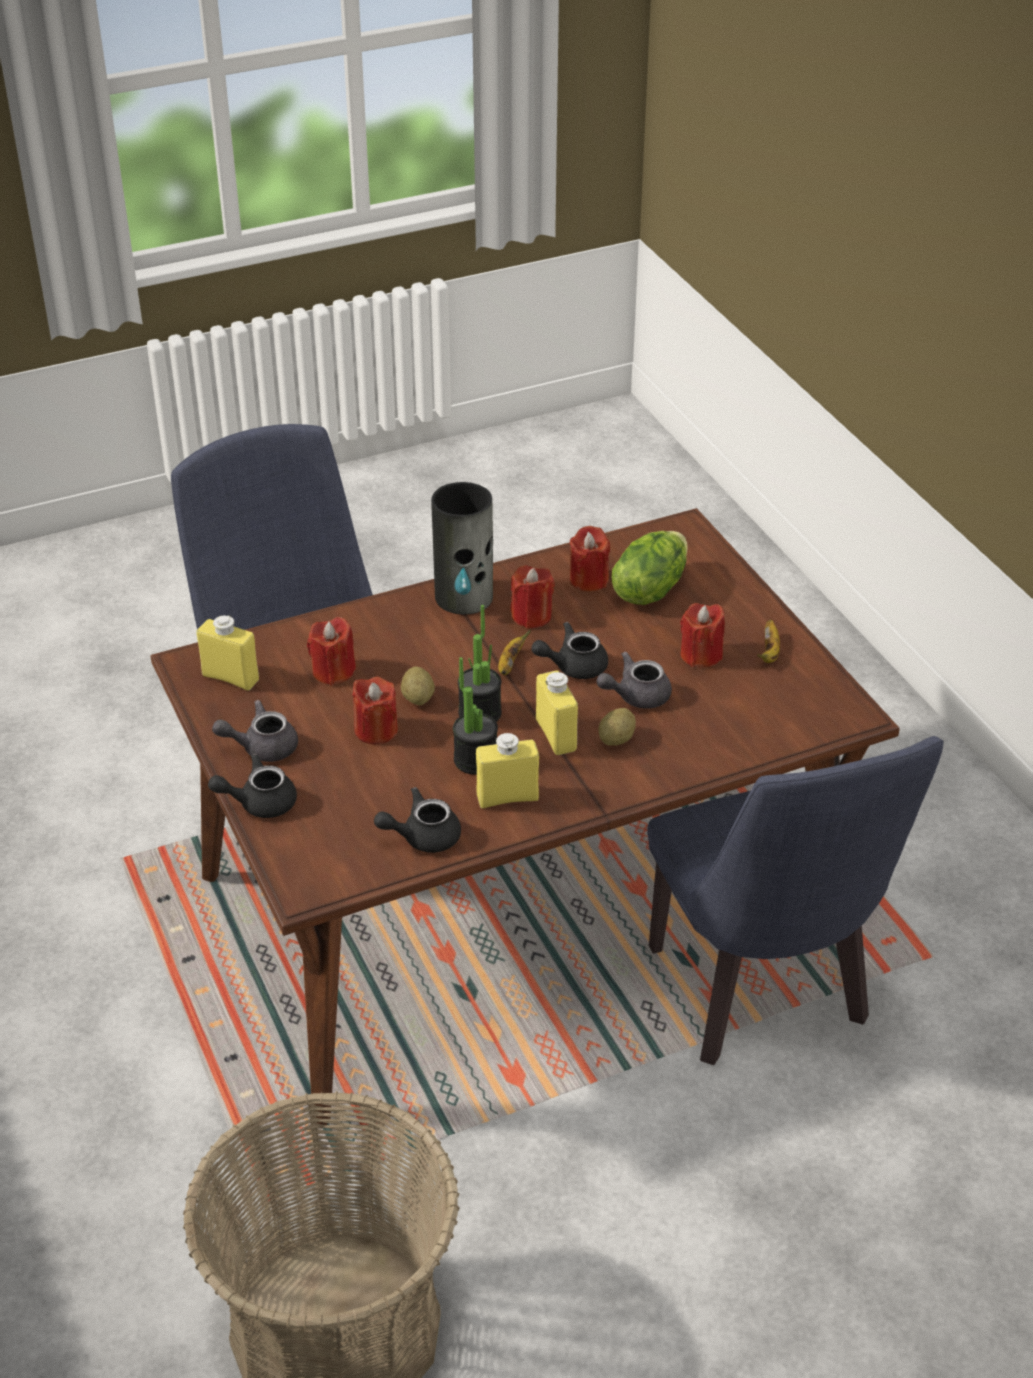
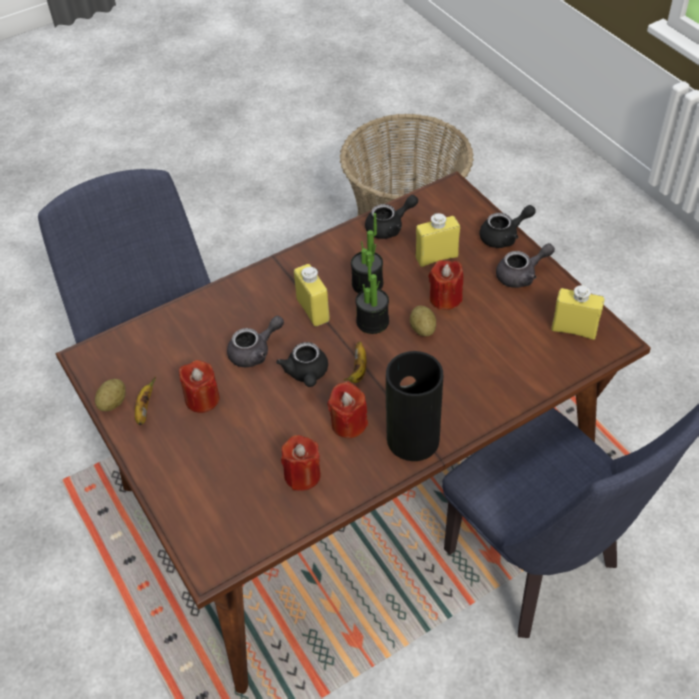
camera: 175 degrees right, 10 degrees up
red candle [307,617,356,685] -> none
yellow bottle [476,733,539,808] -> yellow bottle moved to [416,213,460,267]
black teapot [531,622,608,679] -> black teapot turned 105 degrees clockwise [276,342,328,387]
potato [599,708,636,746] -> potato moved to [95,379,125,411]
lettuce [612,531,688,605] -> none

